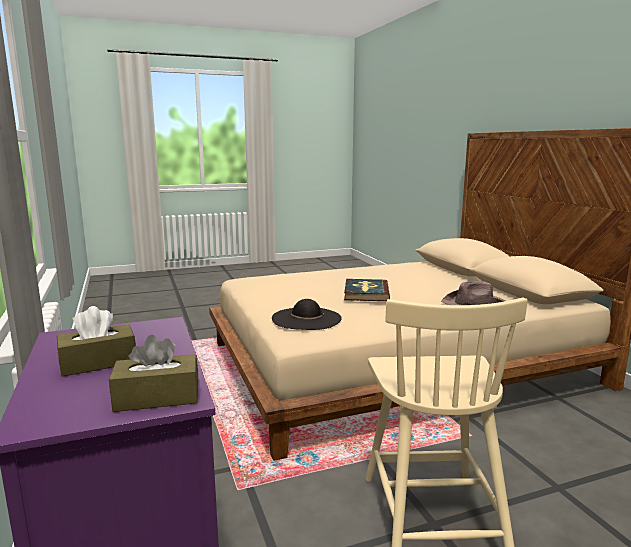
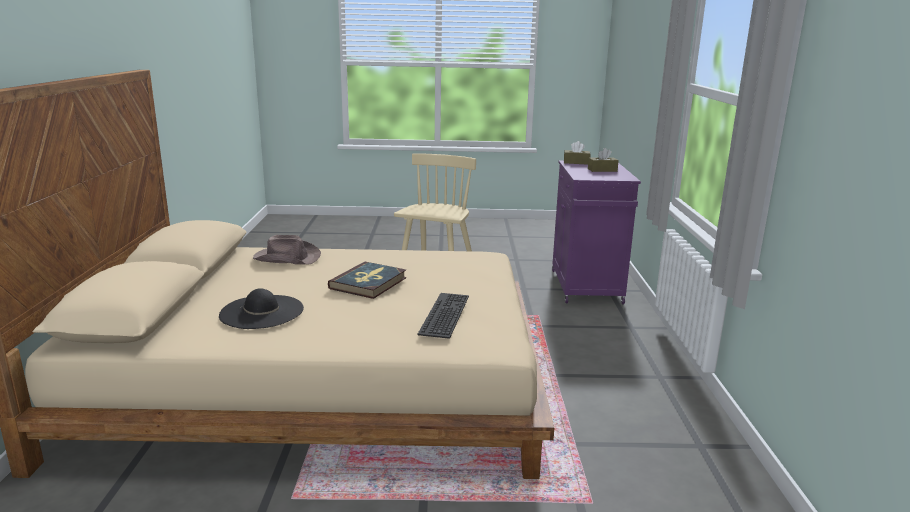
camera: 160 degrees left, 5 degrees up
black hat [272,299,342,330] -> black hat moved to [219,288,304,329]
none -> keyboard [417,293,469,339]

